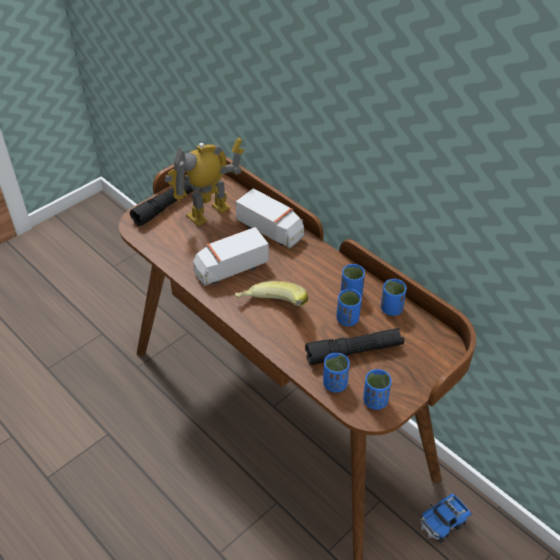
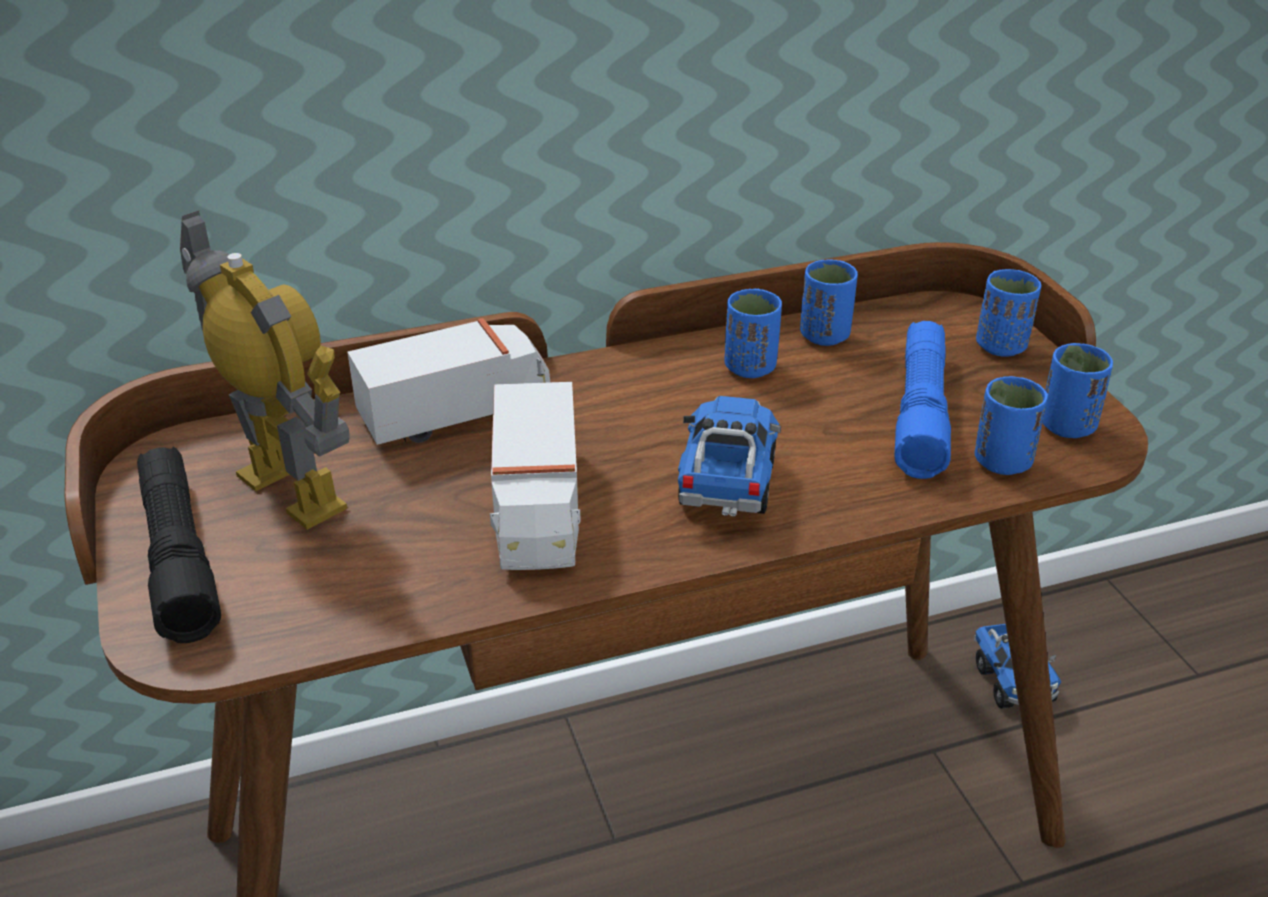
camera: 65 degrees left, 10 degrees down
toy robot [165,138,244,226] -> toy robot turned 150 degrees clockwise [180,211,350,530]
banana [235,281,308,306] -> toy truck [678,396,781,516]
black flashlight [305,328,404,365] -> blue flashlight [894,321,951,479]
blue cup [336,289,362,326] -> blue cup moved to [976,269,1041,357]

